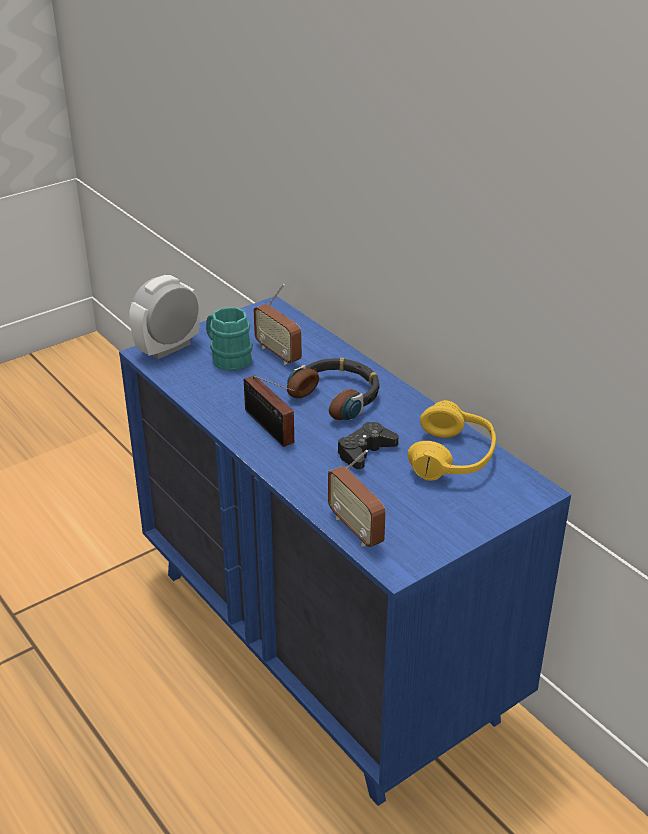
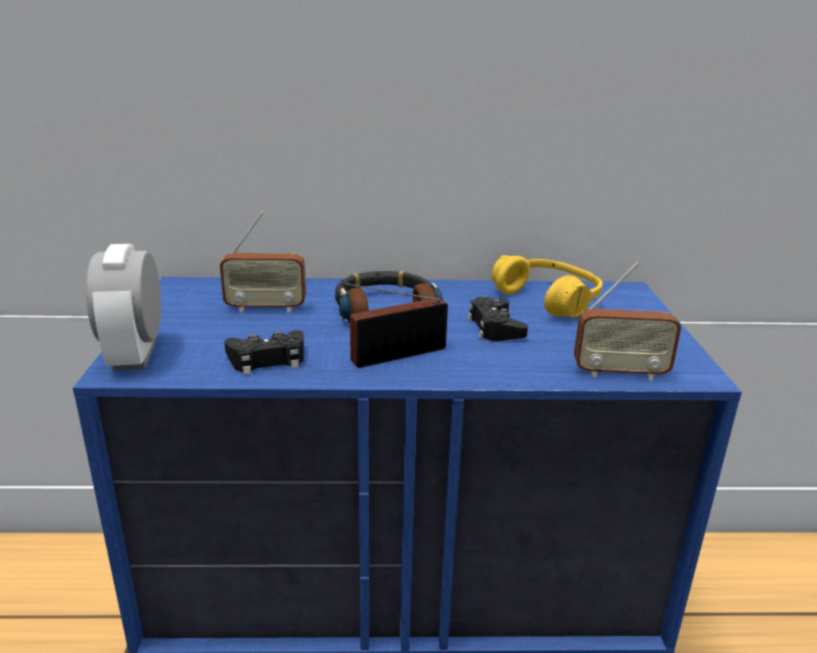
camera: 55 degrees left, 10 degrees down
turquoise mug [206,307,253,371] -> none
radio [244,375,296,447] -> radio turned 150 degrees clockwise [342,282,448,368]
none -> black game controller [224,330,304,375]

